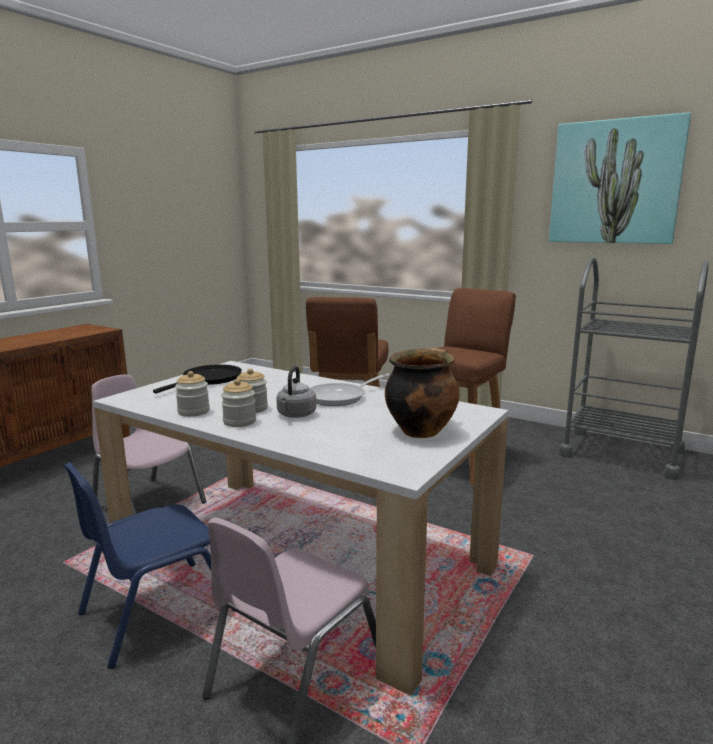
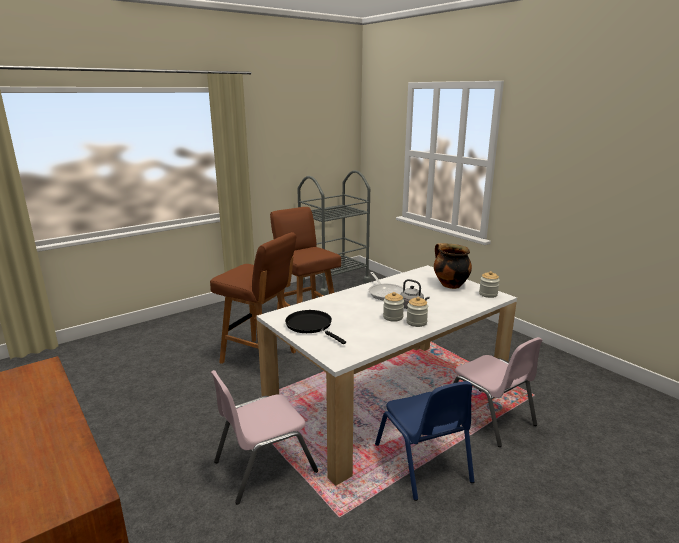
camera: 70 degrees left, 5 degrees up
jar [175,371,210,417] -> jar moved to [479,271,500,298]
picture [549,112,691,244] -> none

